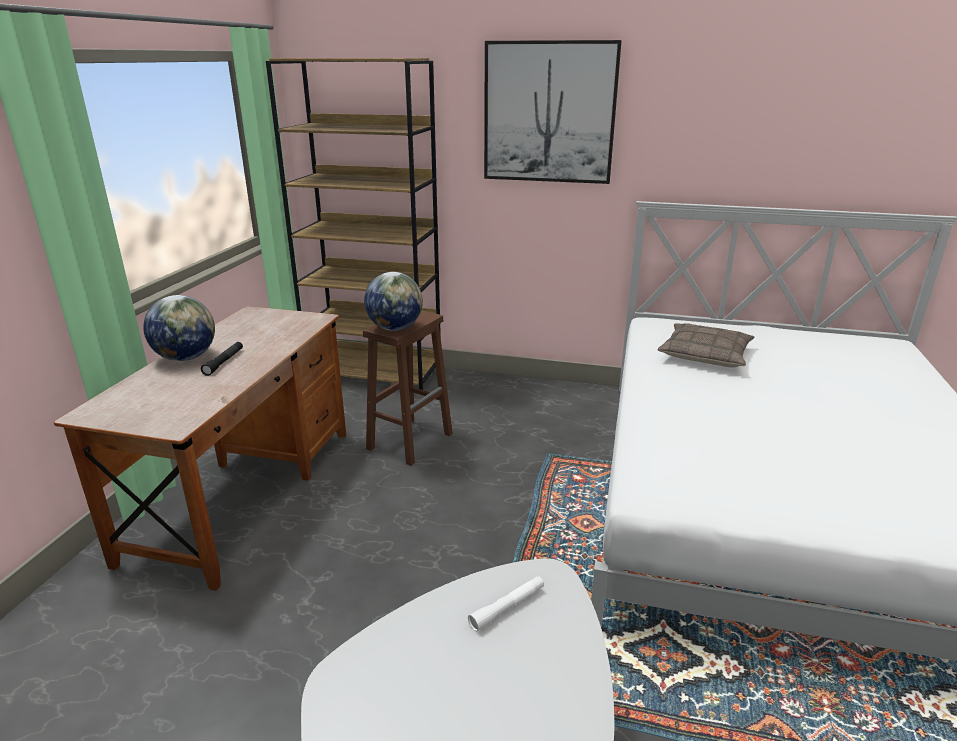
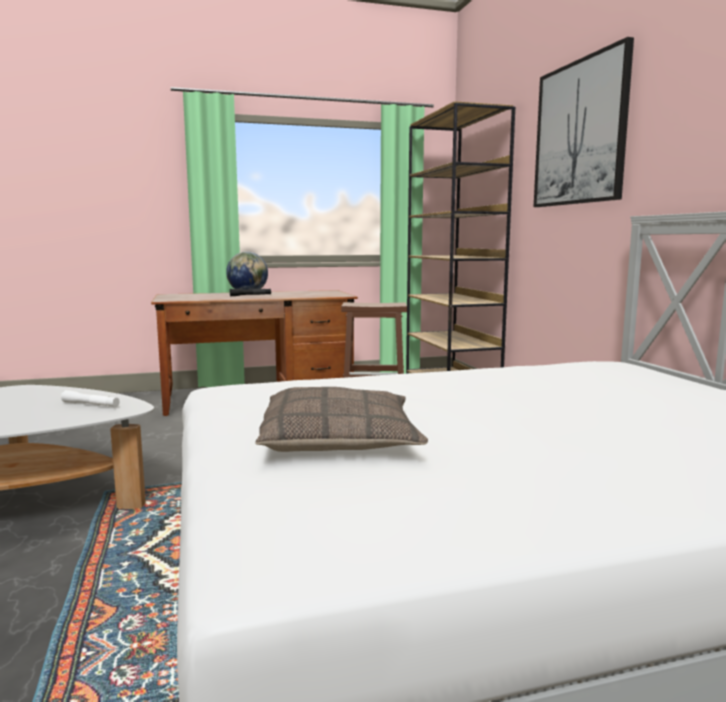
camera: 60 degrees right, 15 degrees down
globe [364,272,423,331] -> none
pillow [658,323,754,368] -> pillow moved to [255,387,428,452]

